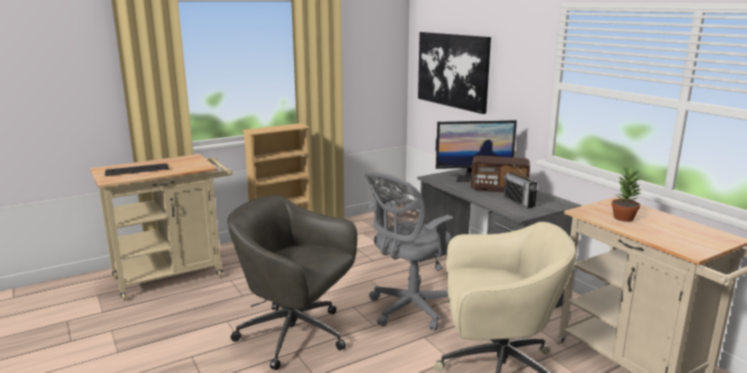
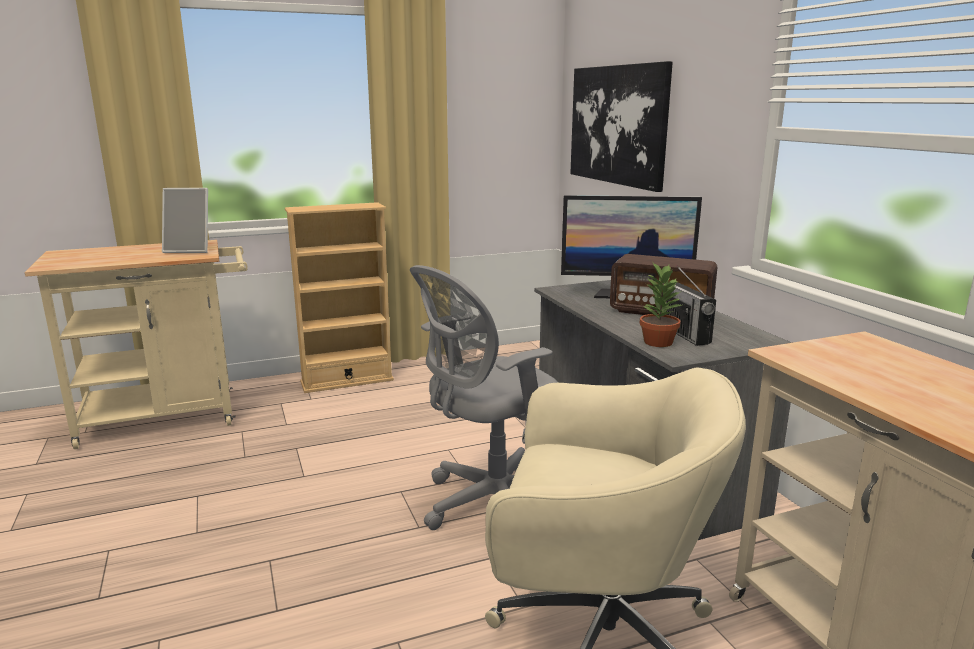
camera: 10 degrees right, 0 degrees up
keyboard [105,163,169,176] -> none
grey office chair [227,195,357,370] -> none
potted plant [611,166,642,222] -> potted plant moved to [640,263,681,347]
none -> picture frame [162,188,208,253]

